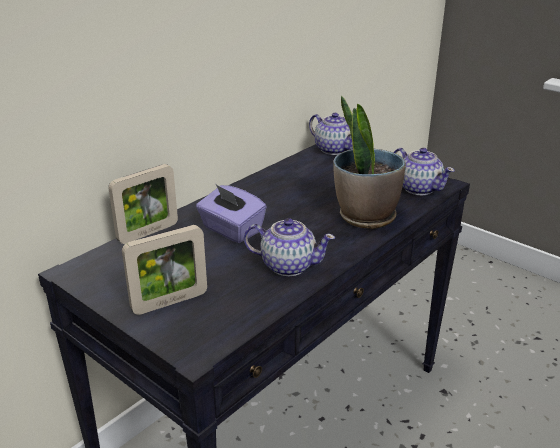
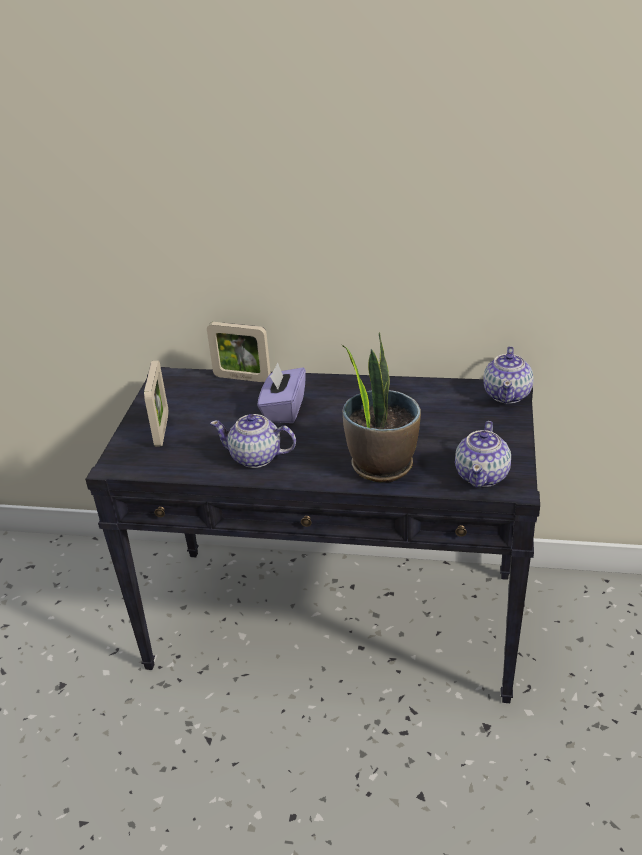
camera: 60 degrees right, 5 degrees up
picture frame [122,225,207,315] -> picture frame turned 120 degrees counterclockwise [144,360,168,447]
teapot [244,218,335,276] -> teapot turned 120 degrees clockwise [210,414,296,468]

